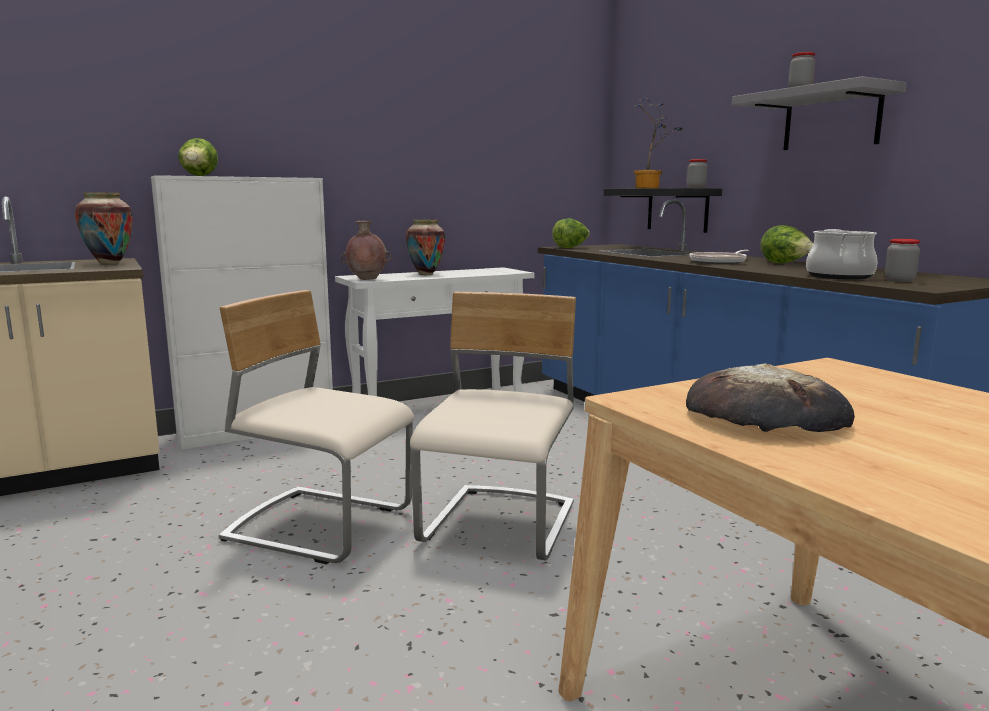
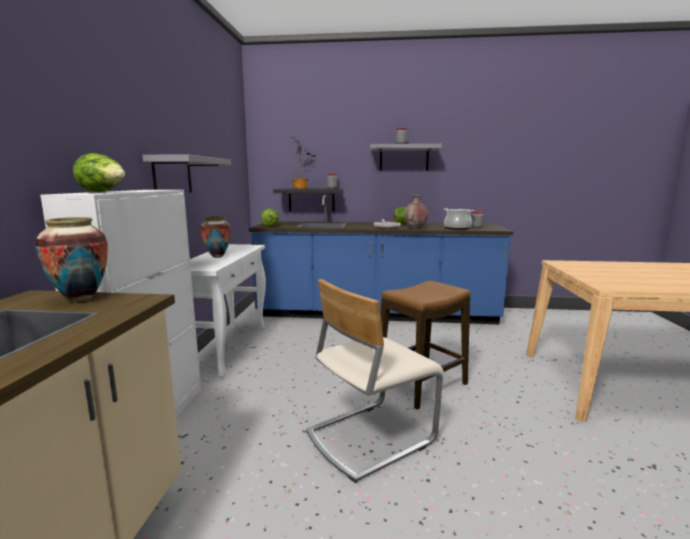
camera: 55 degrees left, 0 degrees up
brown vase [341,221,391,280] -> brown vase moved to [404,195,428,229]
beige chair [410,292,576,560] -> stool [381,281,470,410]
bread [686,363,855,432] -> none
none -> grey shelf [142,154,231,193]

